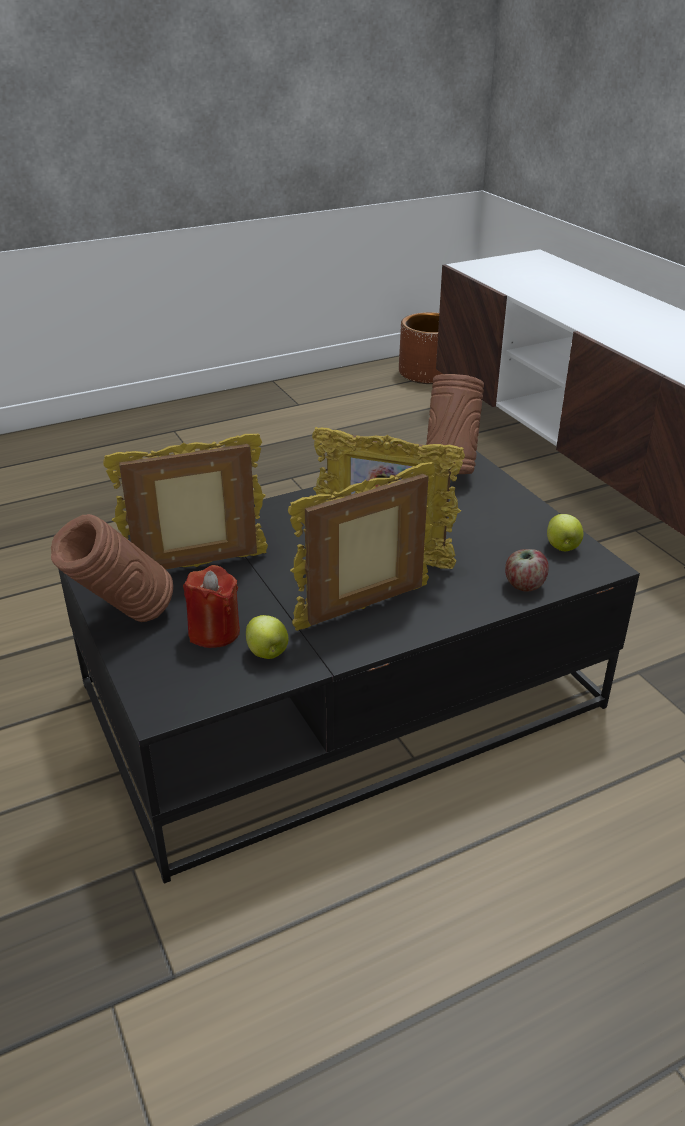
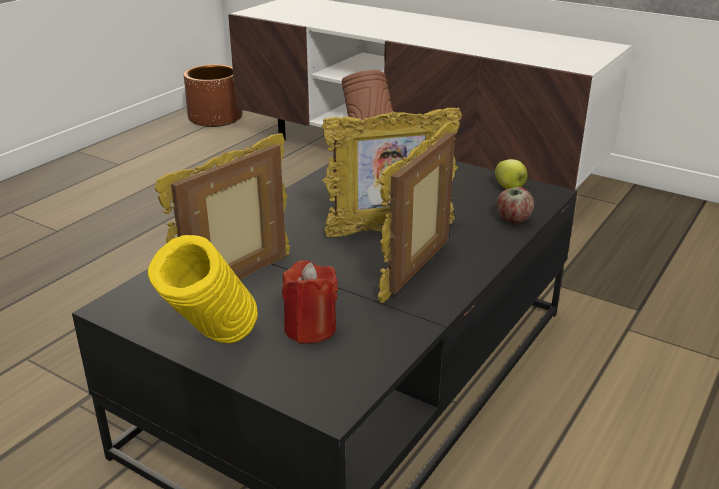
camera: 30 degrees left, 5 degrees down
brown vase [51,514,173,622] -> yellow vase [148,235,258,344]
apple [246,615,289,659] -> none

